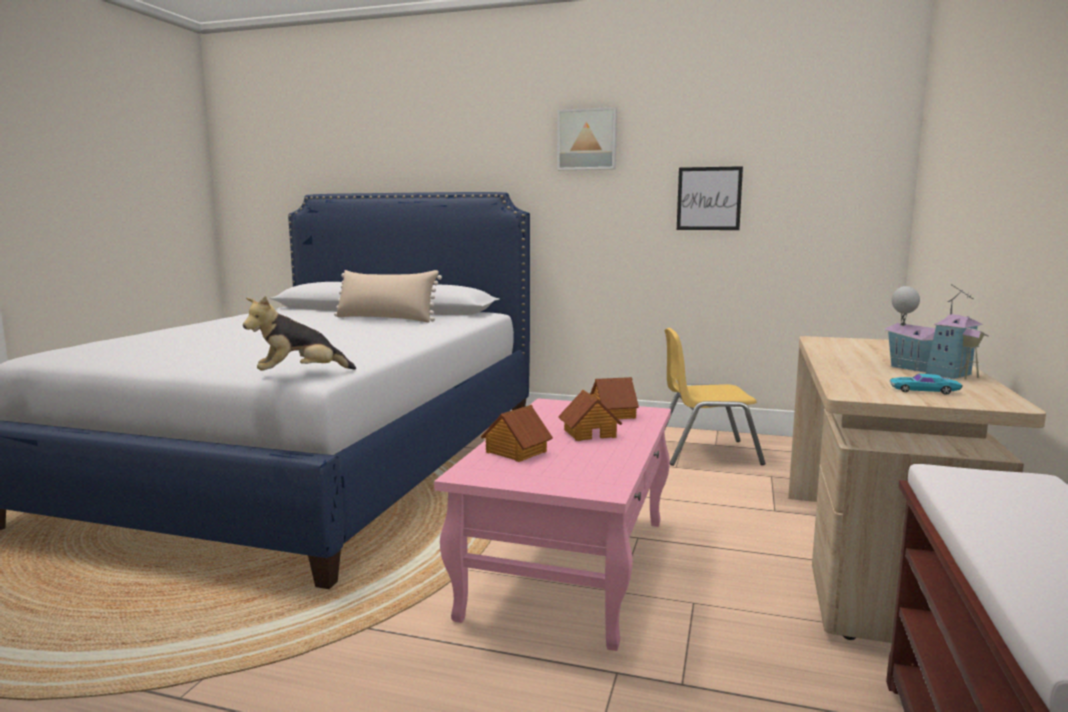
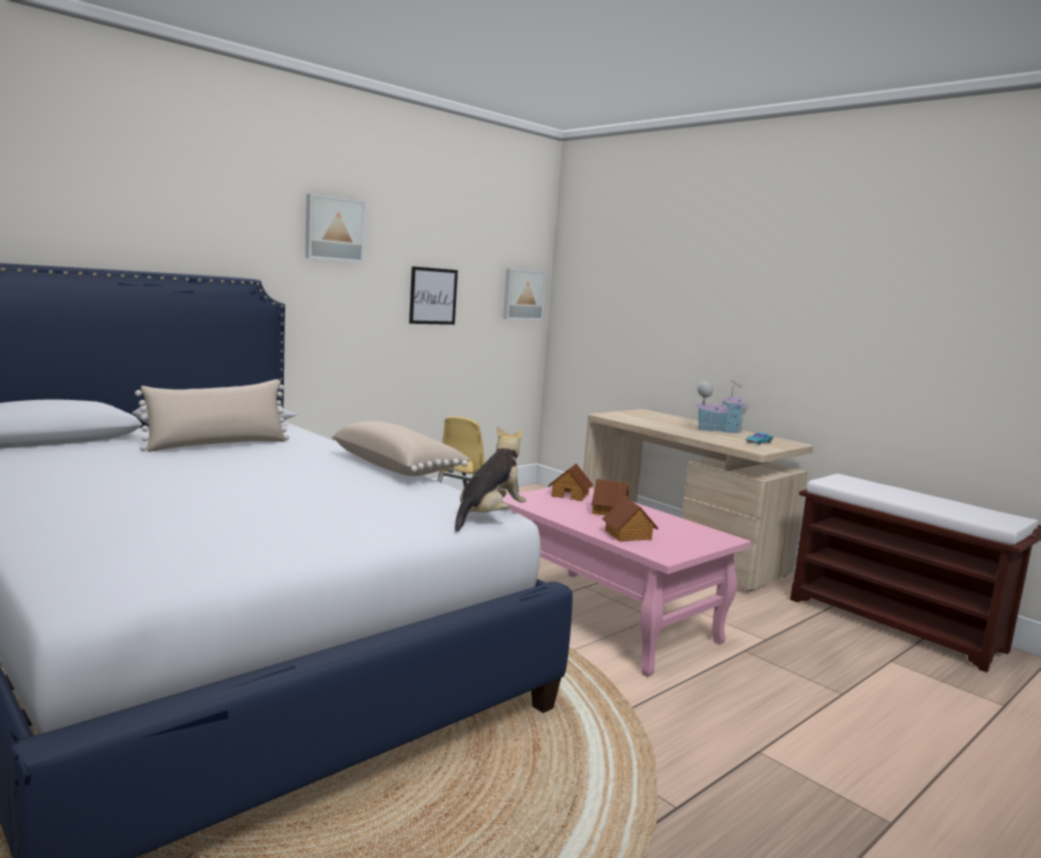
camera: 60 degrees left, 0 degrees up
plush toy [243,296,356,371] -> plush toy turned 150 degrees counterclockwise [455,427,526,532]
none -> beige pillow [332,421,470,476]
none -> picture [503,268,546,320]

